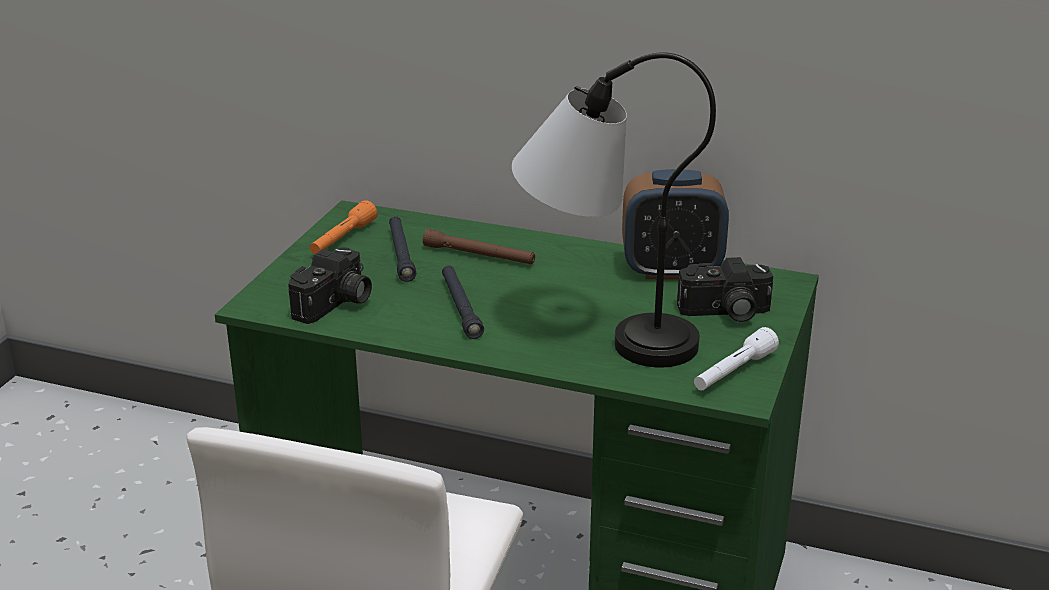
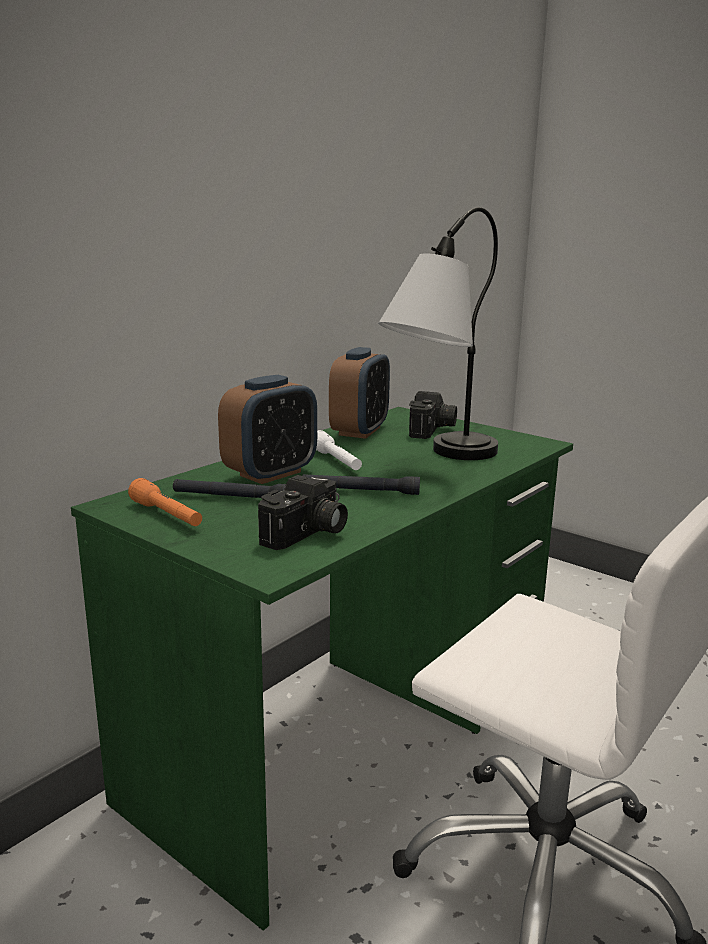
camera: 70 degrees left, 10 degrees down
camera [288,247,372,324] -> camera turned 75 degrees clockwise [258,475,348,550]
brown flashlight [423,229,535,265] -> alarm clock [218,375,317,484]
white flashlight [694,327,779,390] -> white flashlight moved to [316,430,362,470]

